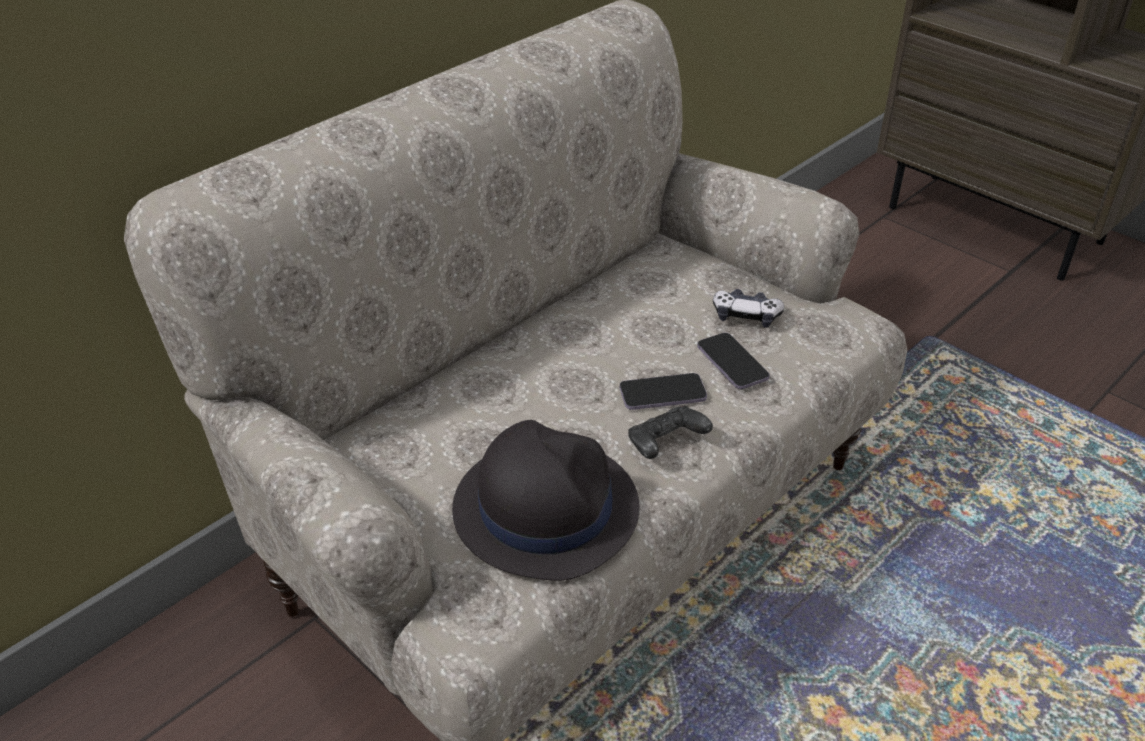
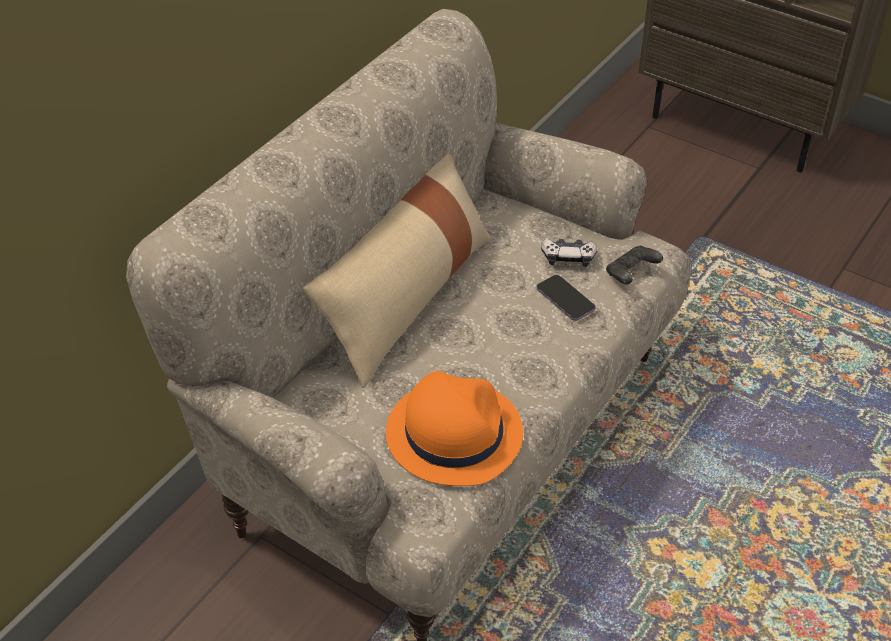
camera: 10 degrees left, 5 degrees up
black hat [452,420,640,580] -> orange hat [386,371,523,486]
phone [620,373,707,410] -> none
black game controller [628,406,713,459] -> black game controller moved to [606,246,663,285]
none -> beige pillow [303,154,491,388]

